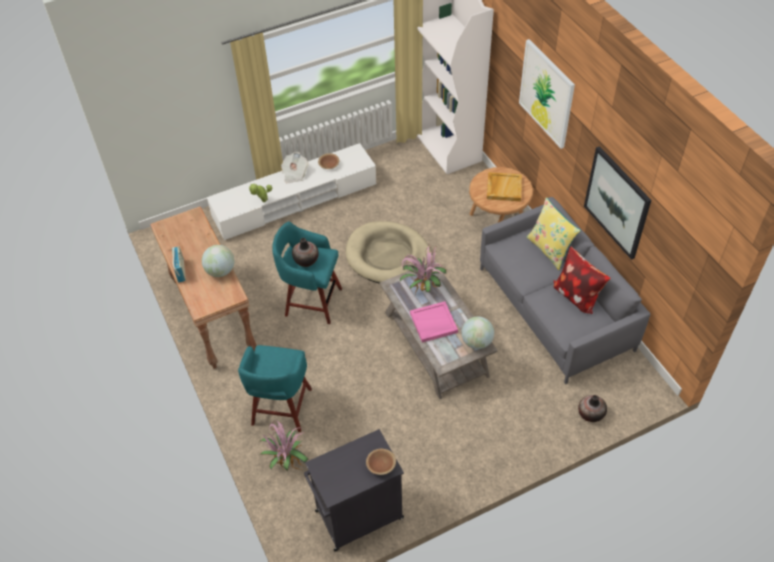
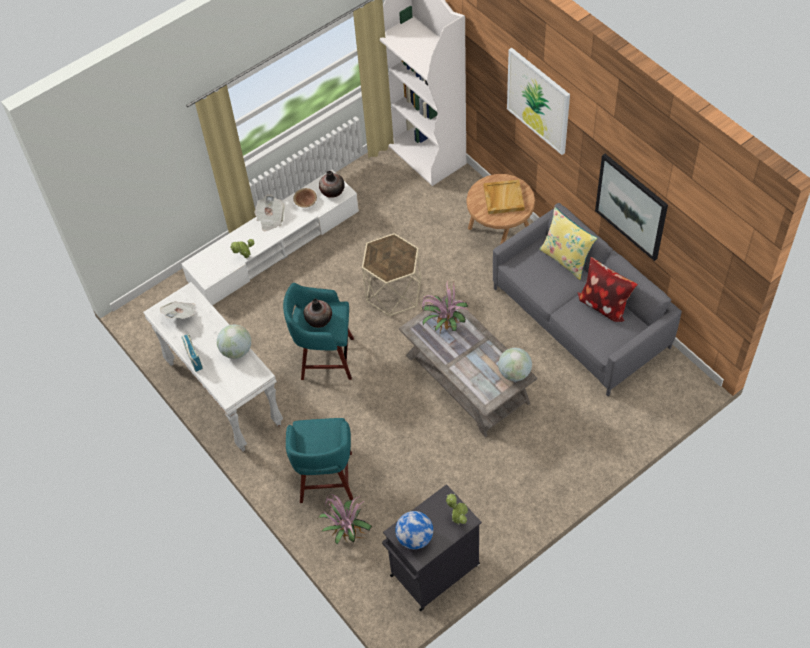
camera: 10 degrees left, 5 degrees up
brown console table [150,206,257,369] -> white console table [143,282,283,452]
beige dog bed [346,221,431,284] -> beige side table [362,233,421,317]
brown bowl [366,449,396,475] -> potted plant [446,494,468,525]
pink tray [410,301,458,343] -> none
vase [578,395,607,422] -> vase moved to [319,171,345,198]
none -> newspaper [160,301,196,319]
none -> globe [395,511,433,550]

